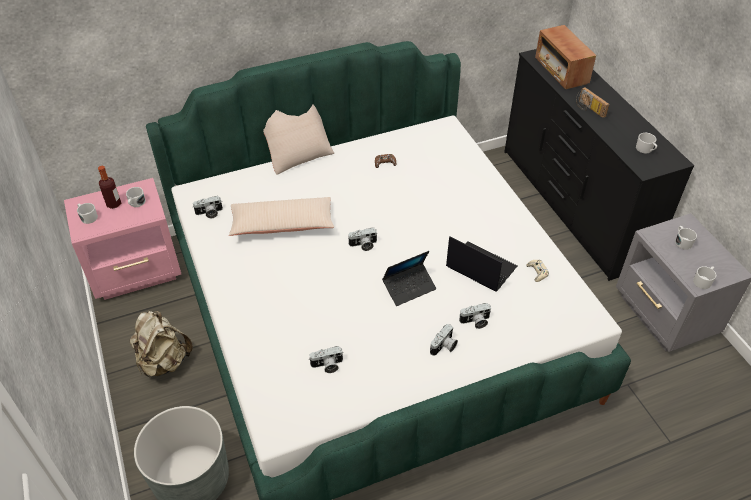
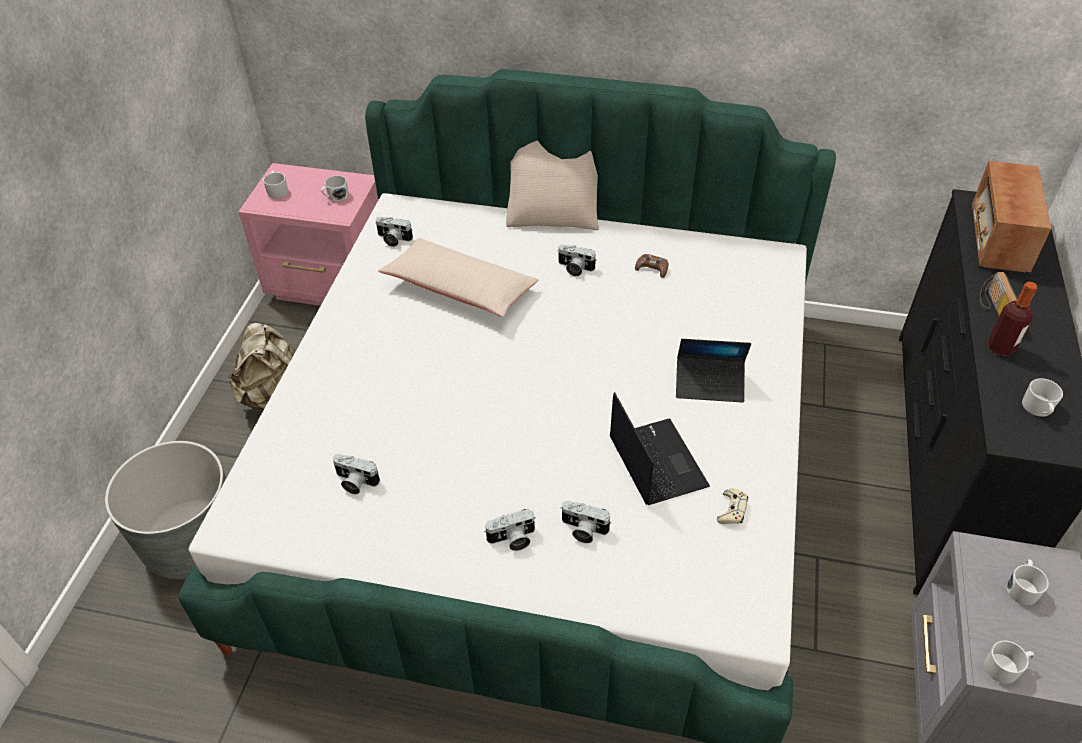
camera: 35 degrees right, 0 degrees up
bottle [98,166,121,209] -> bottle moved to [988,282,1037,356]
camera [347,228,378,251] -> camera moved to [557,244,596,276]
laptop [382,251,436,306] -> laptop moved to [676,339,751,403]

